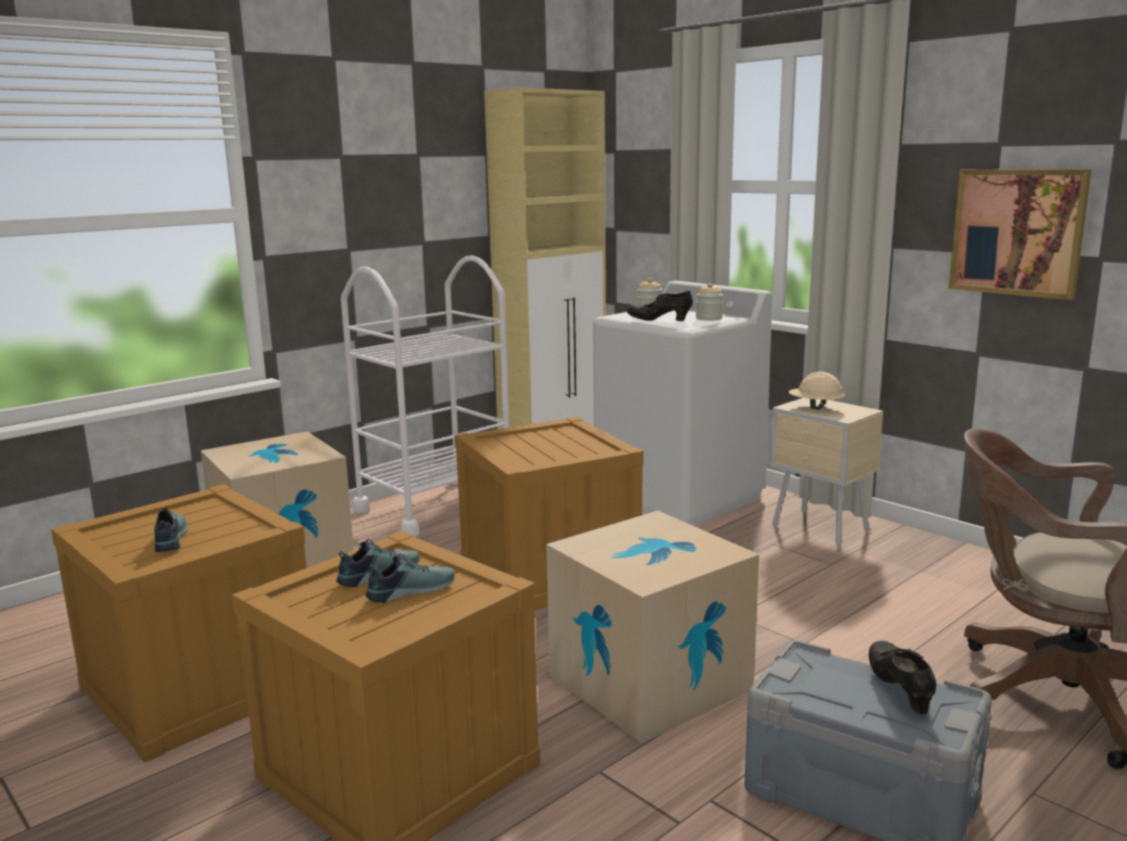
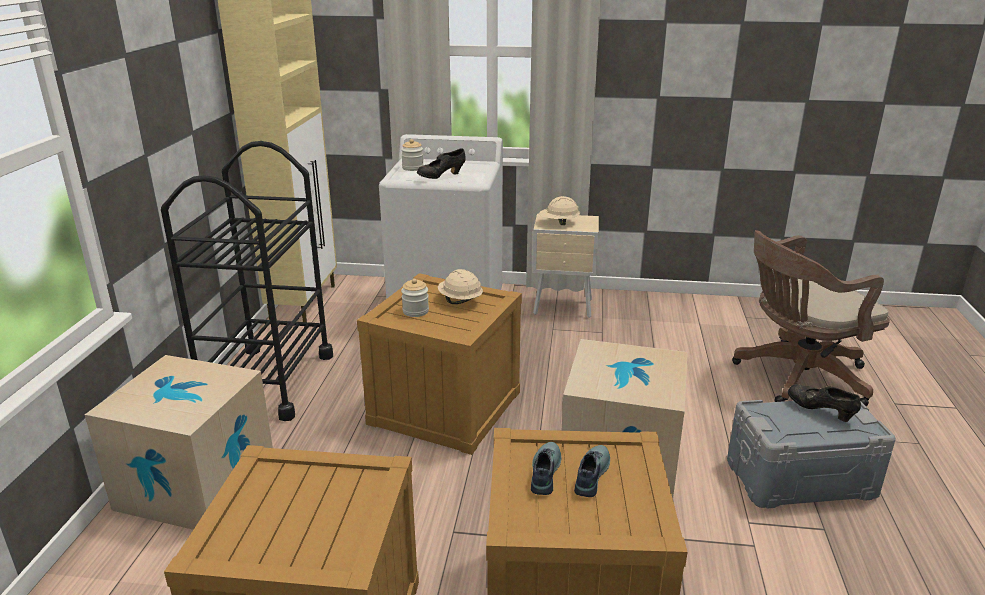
camera: 40 degrees left, 10 degrees up
shoe [154,507,188,552] -> none
white cart [341,255,509,537] -> black cart [161,141,333,421]
jar [696,283,723,321] -> jar moved to [401,279,429,317]
picture [949,169,1092,300] -> none
none -> beige hard hat [438,269,483,304]

